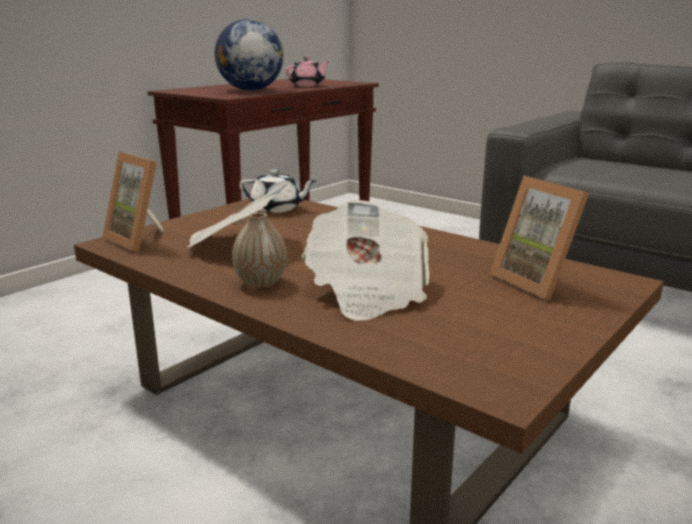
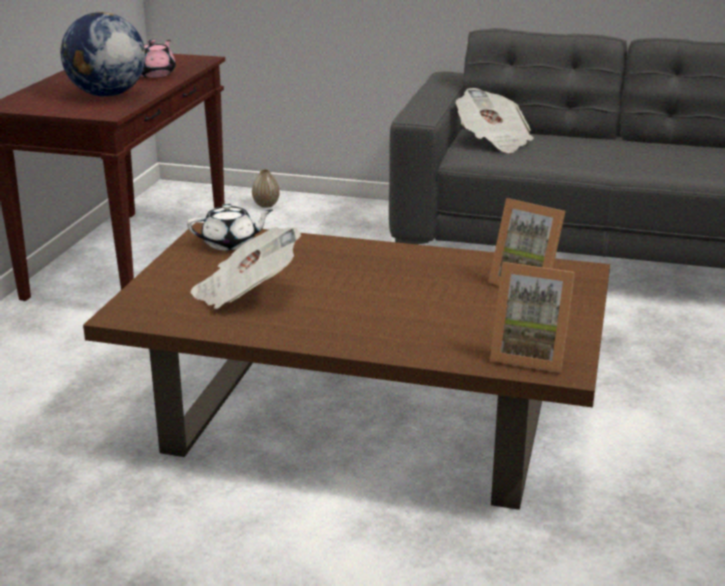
camera: 25 degrees left, 5 degrees up
picture frame [102,152,164,252] -> picture frame moved to [490,262,575,373]
vase [232,212,287,288] -> vase moved to [252,169,280,208]
newspaper [302,200,429,321] -> newspaper moved to [456,88,534,153]

